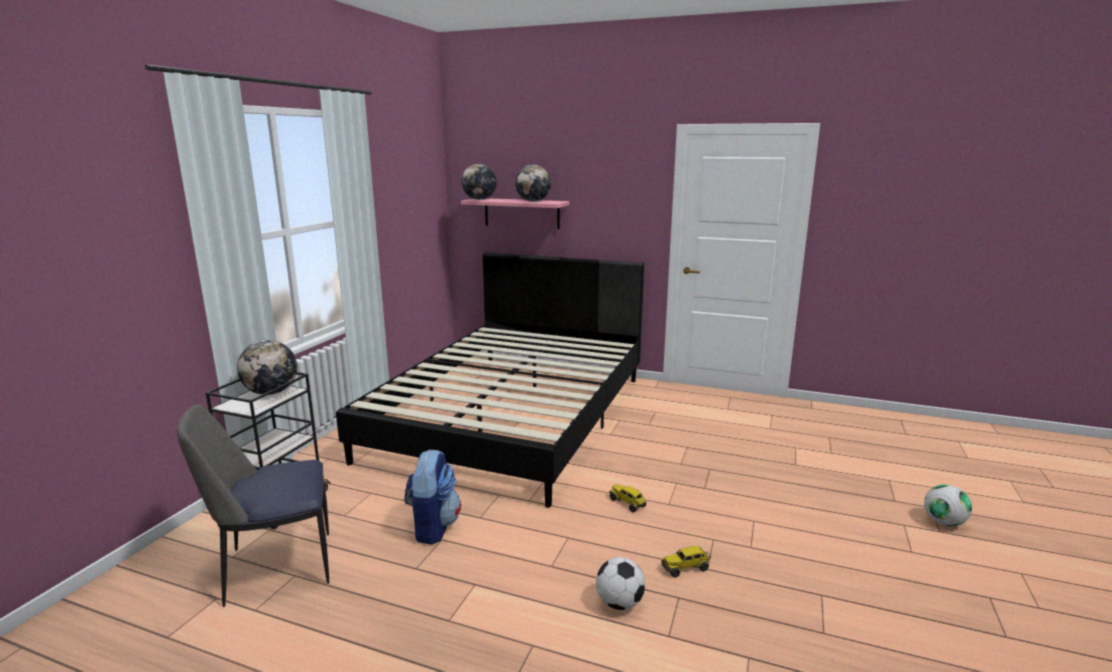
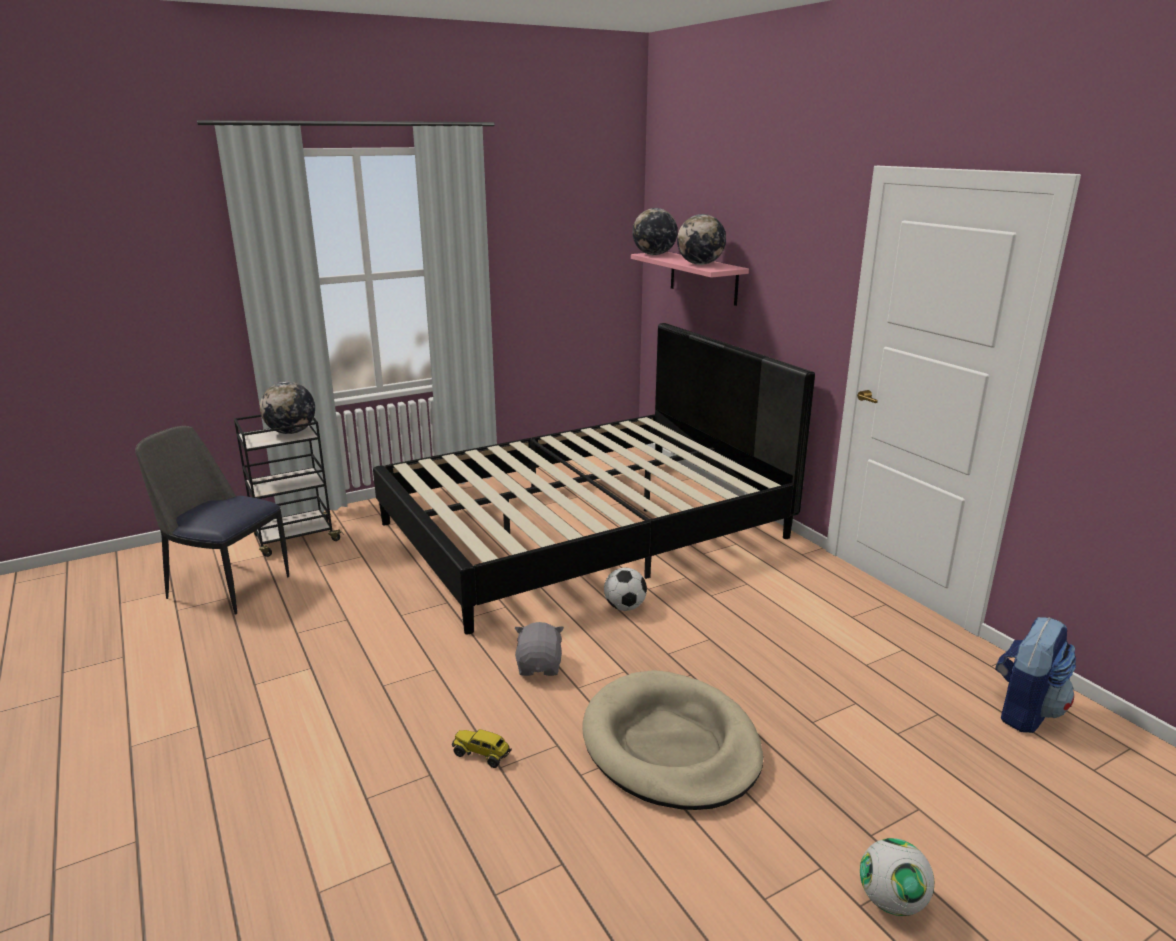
camera: 40 degrees right, 5 degrees up
backpack [404,450,461,545] -> backpack moved to [995,617,1076,733]
football [596,557,645,610] -> football moved to [604,568,647,611]
toy truck [609,484,647,512] -> grey plush toy [515,622,564,676]
none -> beige dog bed [582,670,763,810]

